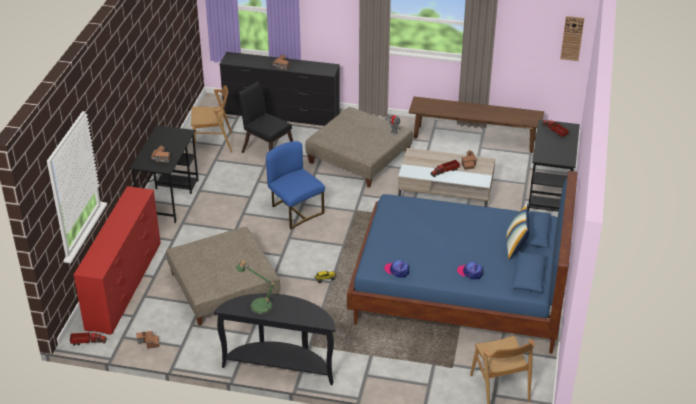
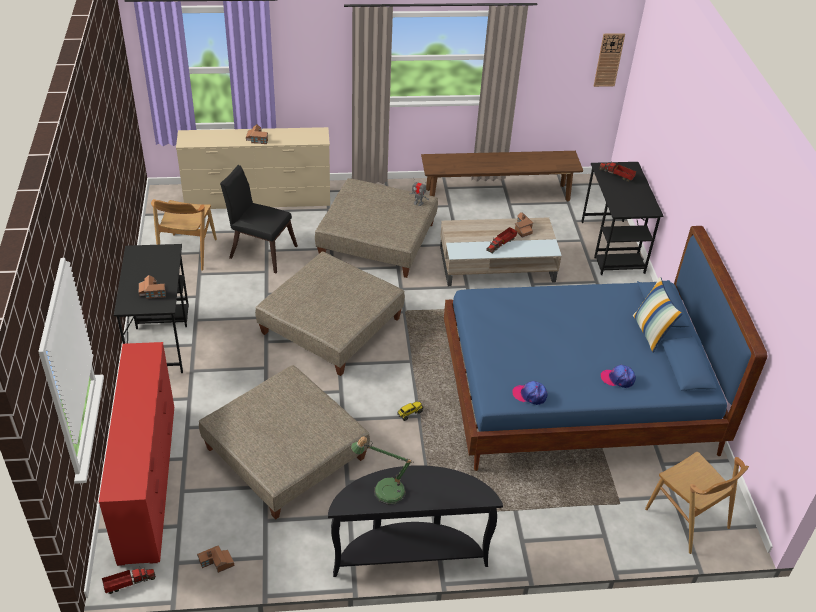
camera: 20 degrees left, 5 degrees up
brown chair [191,85,232,154] -> brown chair turned 120 degrees clockwise [151,199,217,271]
black dresser [220,52,340,126] -> beige dresser [176,127,330,209]
blue chair [266,141,325,229] -> beige ottoman [255,251,405,376]

